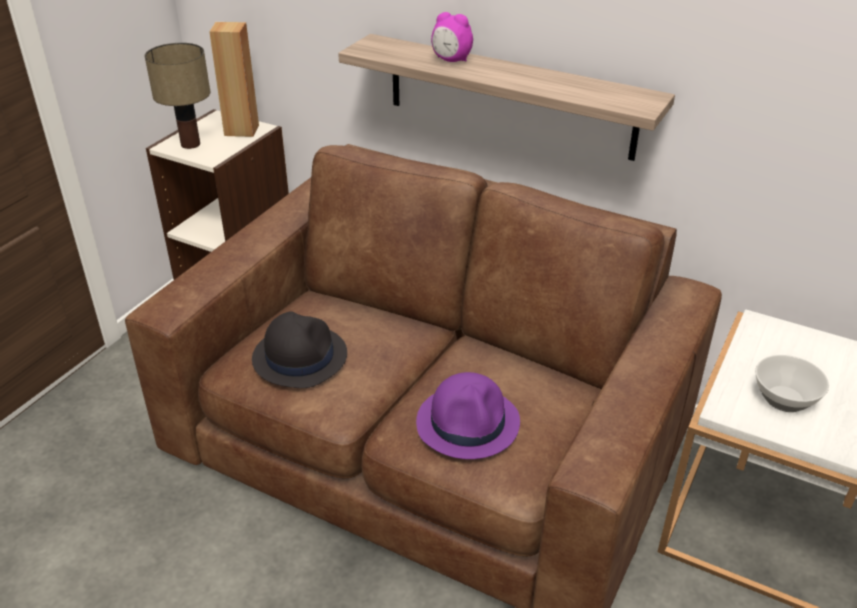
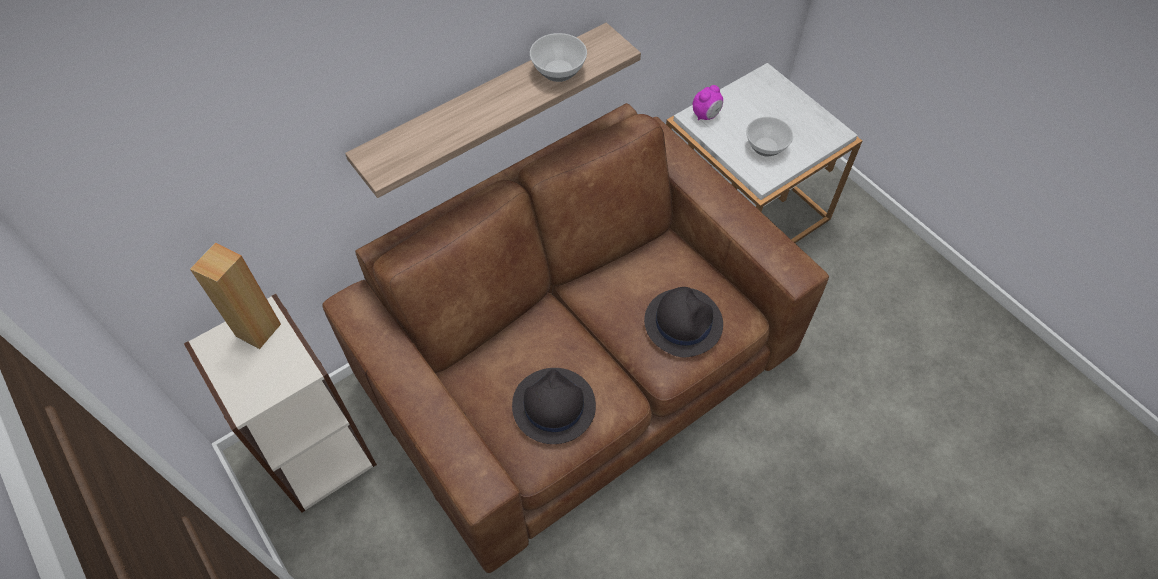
camera: 65 degrees left, 20 degrees up
table lamp [145,43,210,149] -> none
purple hat [416,372,520,459] -> black hat [644,287,723,357]
alarm clock [431,12,473,62] -> alarm clock moved to [693,85,723,120]
none -> bowl [530,33,587,82]

